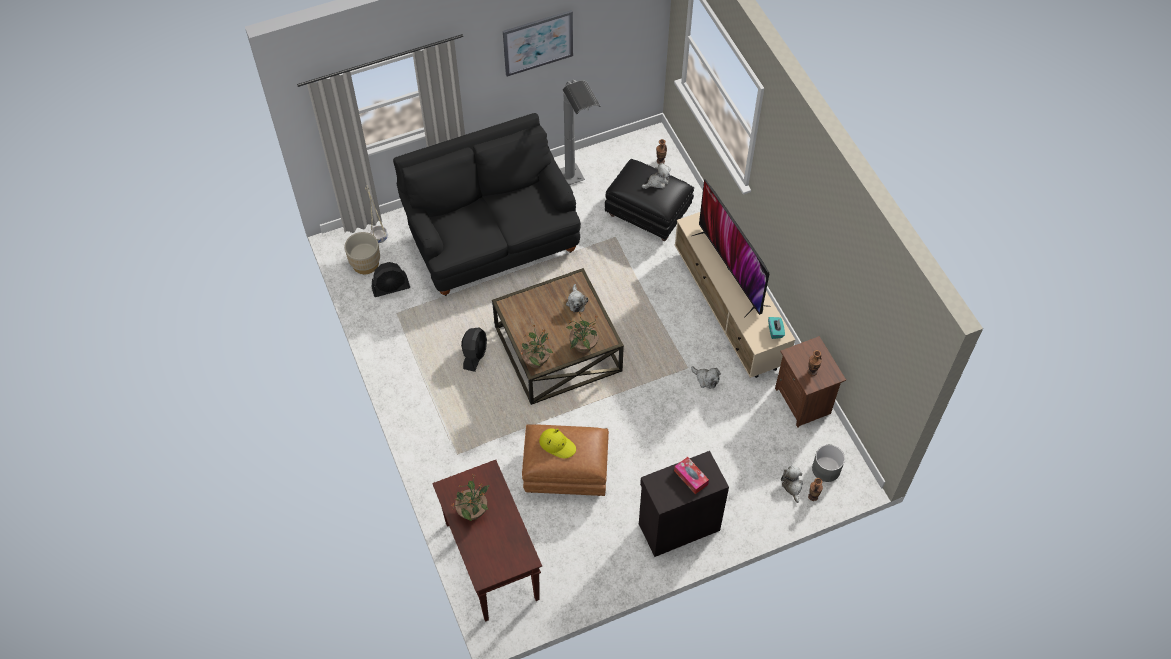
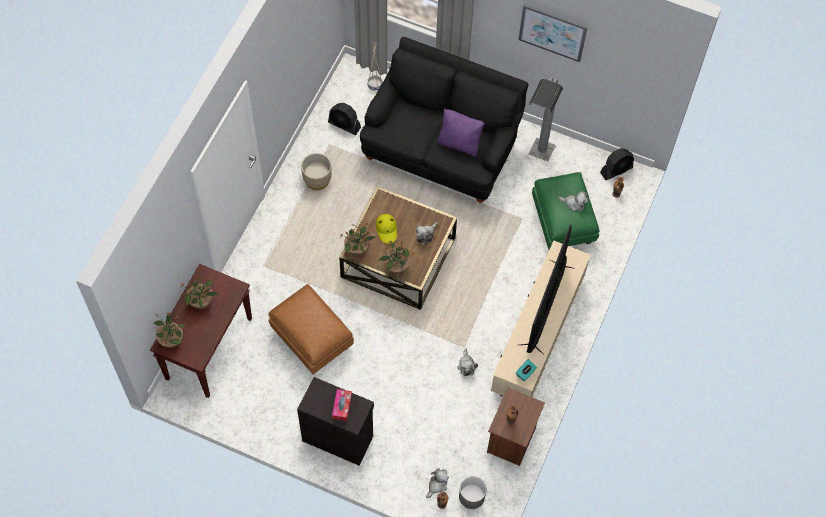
camera: 45 degrees right, 5 degrees up
beige planter [345,232,380,274] -> beige planter moved to [301,153,332,190]
black fan [461,327,487,372] -> black fan moved to [600,148,634,180]
yellow hat [539,428,576,458] -> yellow hat moved to [376,214,397,244]
black ottoman [605,159,694,241] -> green ottoman [532,172,599,250]
none -> potted plant [154,312,185,348]
none -> purple pillow [437,109,485,157]

